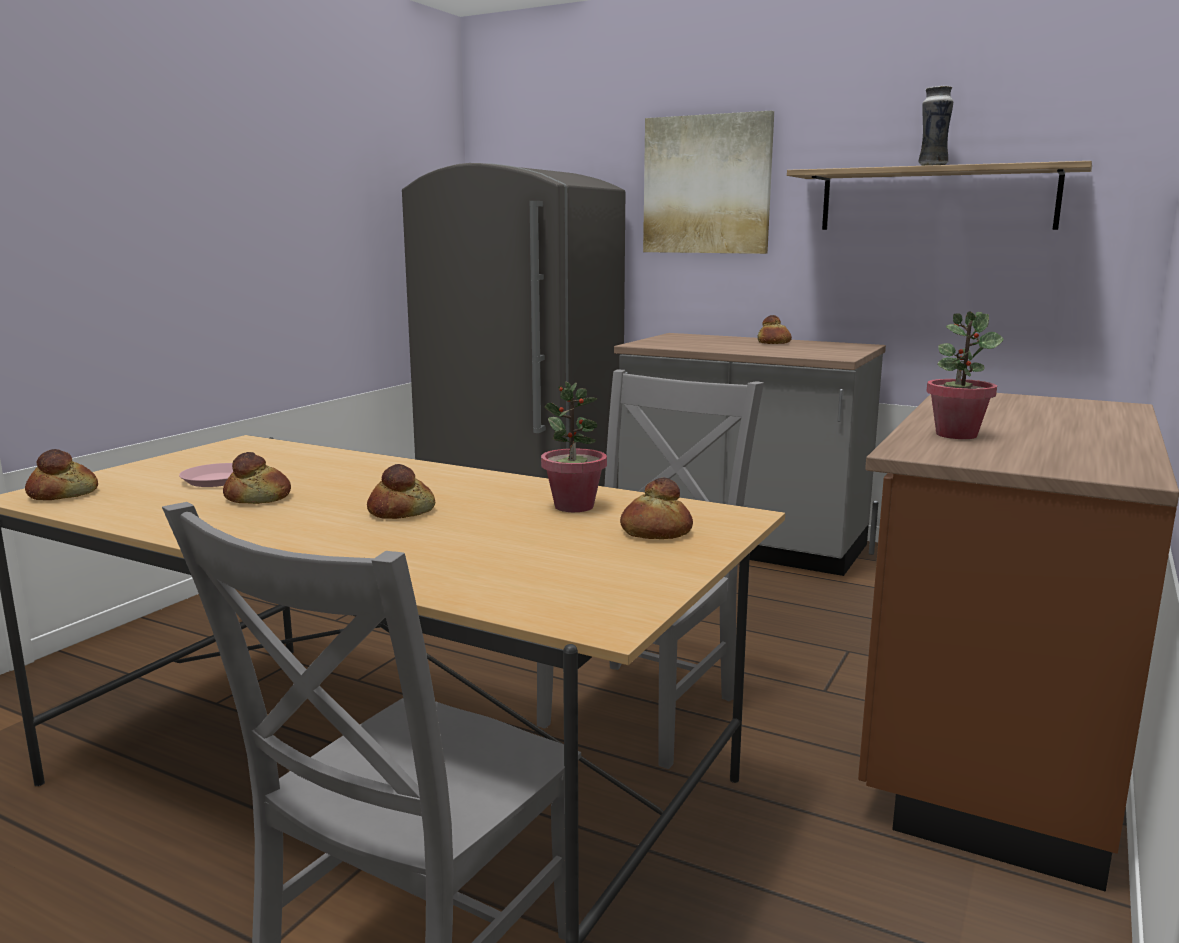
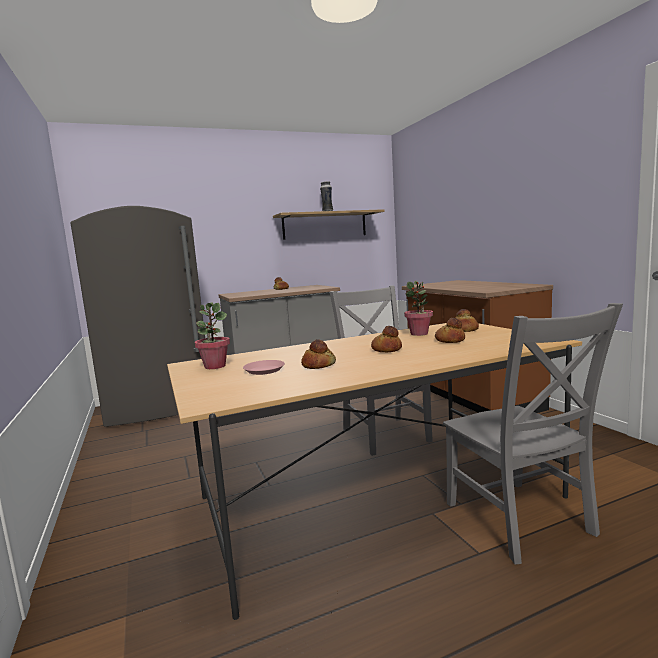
camera: 50 degrees left, 5 degrees down
bread [25,449,98,500] -> bread moved to [435,318,465,343]
picture [643,111,774,254] -> none
potted plant [926,311,1004,439] -> potted plant moved to [194,303,230,369]

